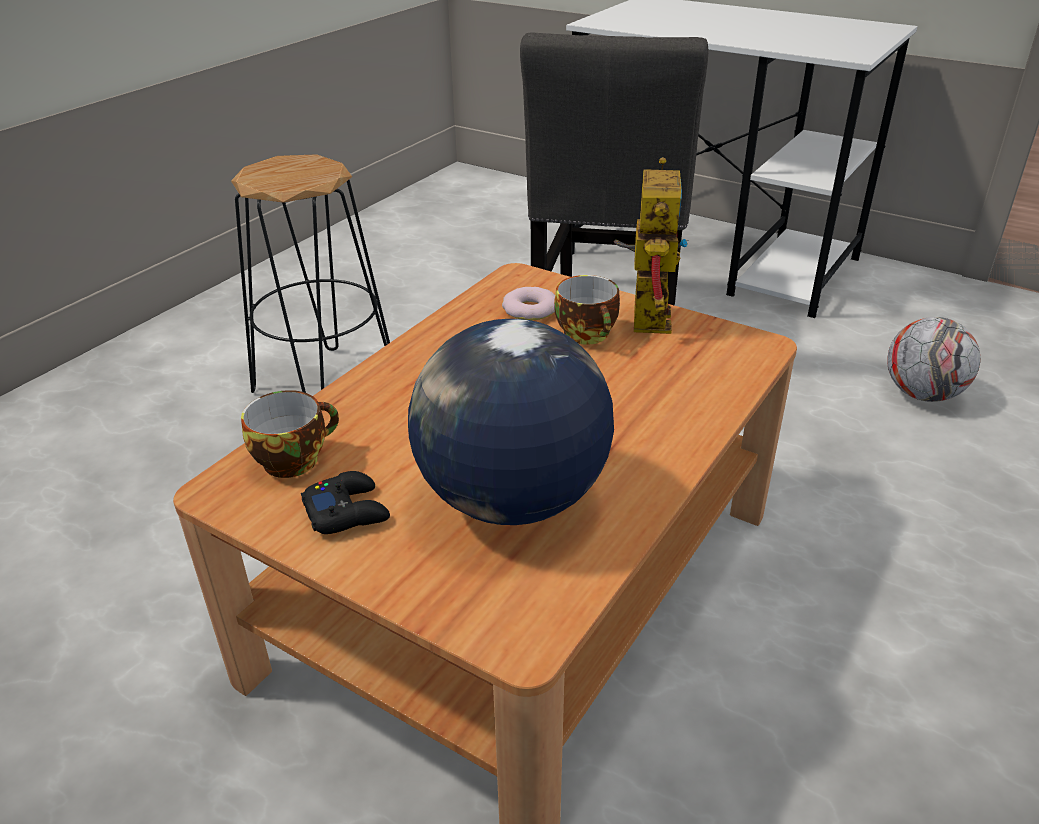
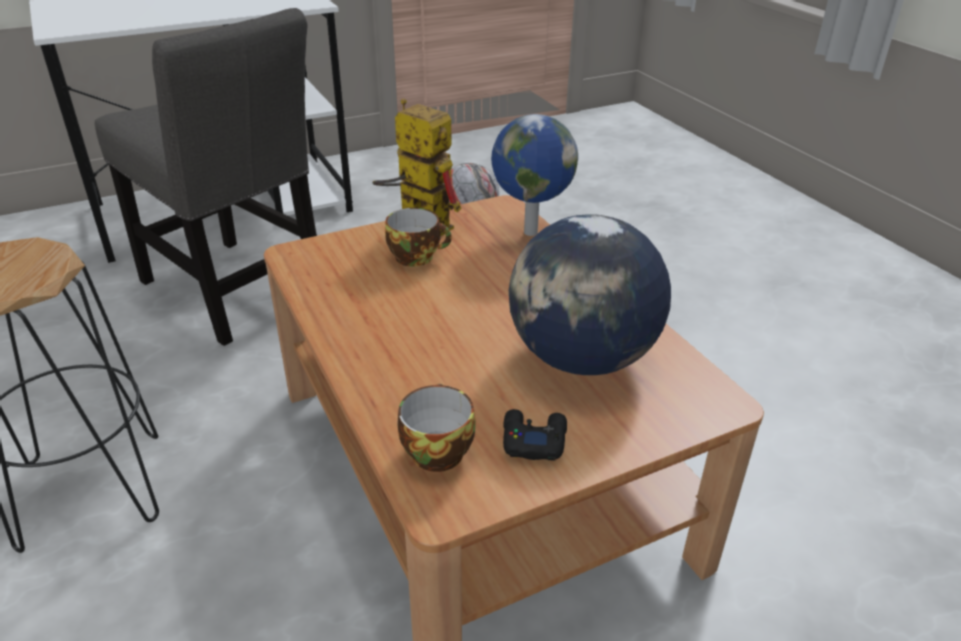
camera: 60 degrees left, 0 degrees up
donut [502,287,555,320] -> none
none -> globe [491,114,578,236]

